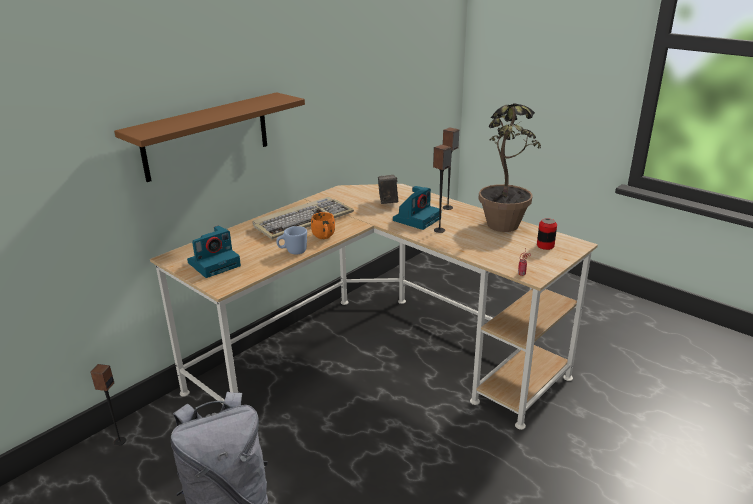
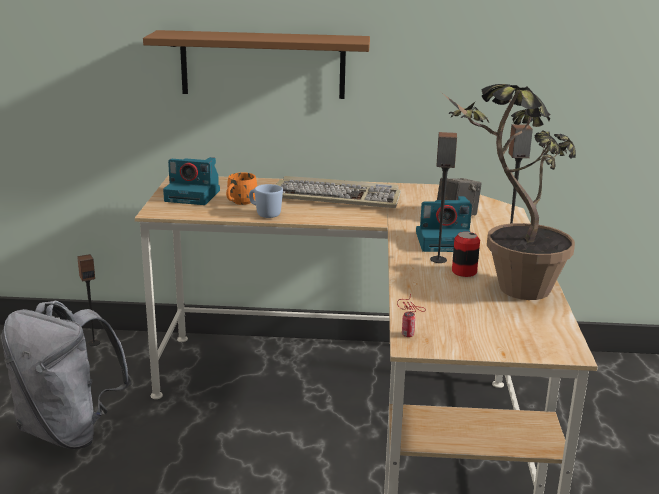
camera: 50 degrees right, 5 degrees down
orange mug [311,212,335,239] -> orange mug moved to [226,172,257,205]
can [537,218,557,250] -> can moved to [452,232,480,277]

